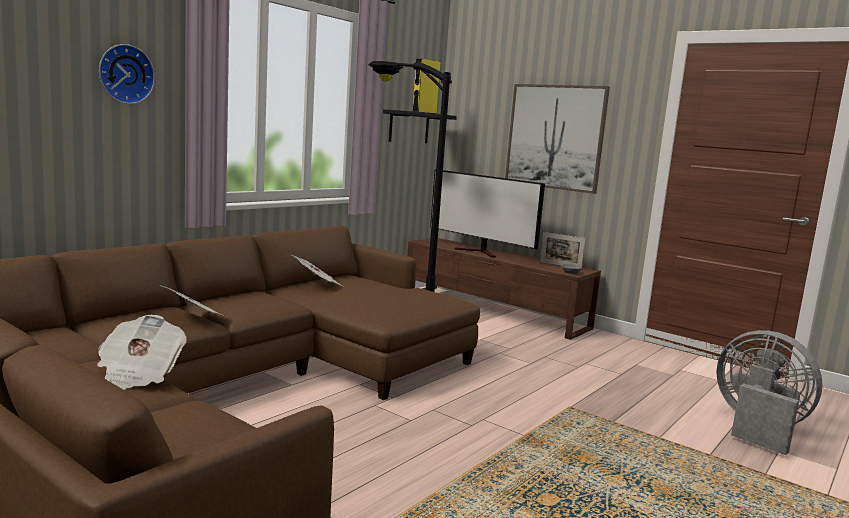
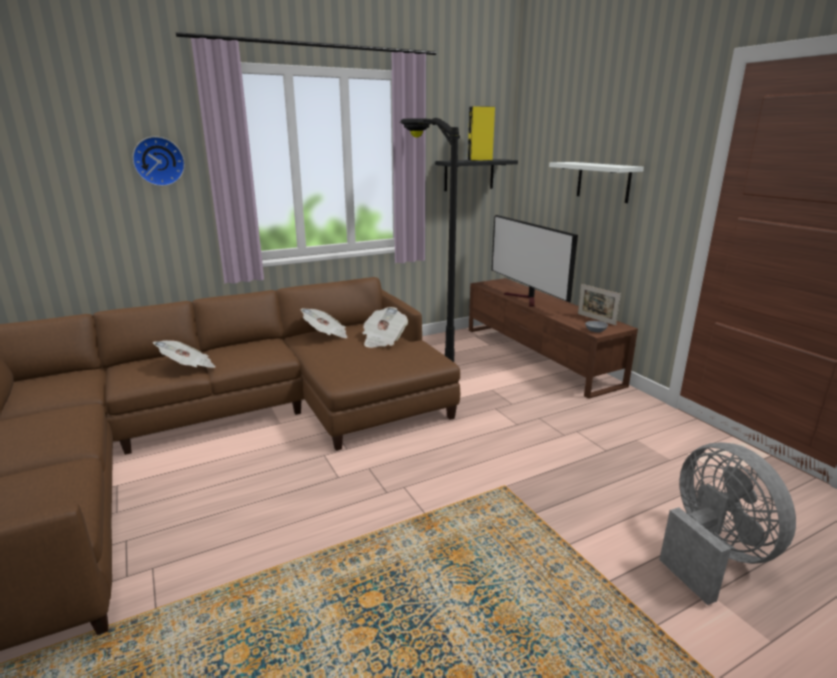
camera: 25 degrees right, 10 degrees up
newspaper [97,315,186,390] -> newspaper moved to [362,307,408,348]
picture [505,84,610,194] -> white shelf [549,162,644,203]

